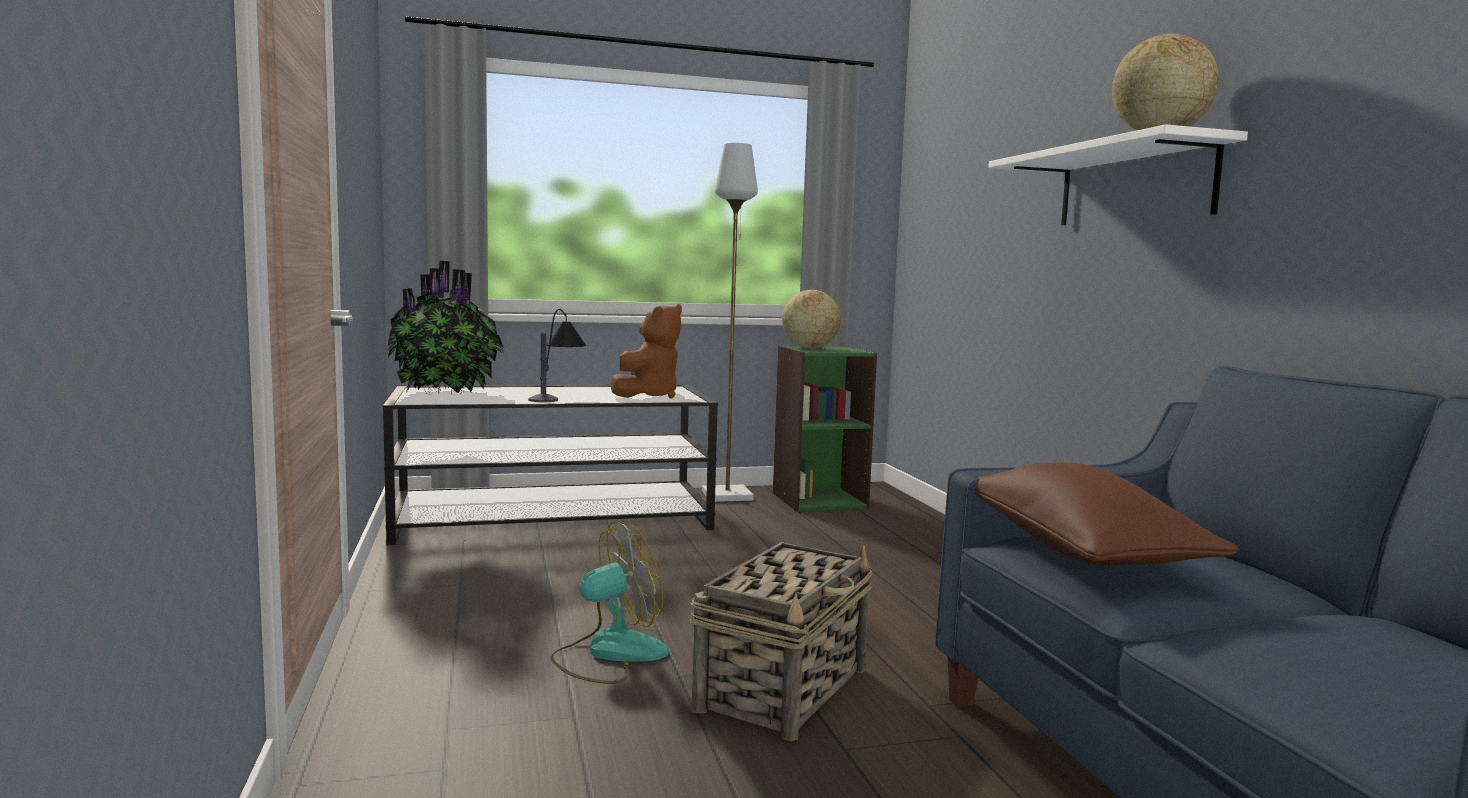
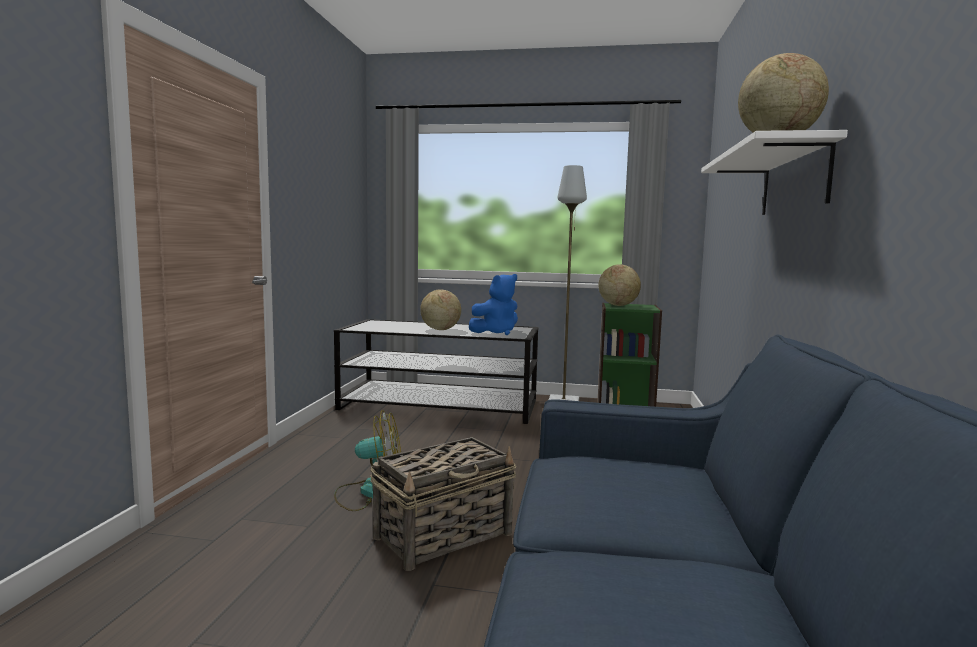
camera: 25 degrees right, 0 degrees up
potted plant [388,260,505,395] -> none
table lamp [528,309,586,402] -> globe [420,289,461,330]
brown plush toy [610,304,682,399] -> blue plush toy [469,274,518,335]
brown pillow [975,462,1238,566] -> none

